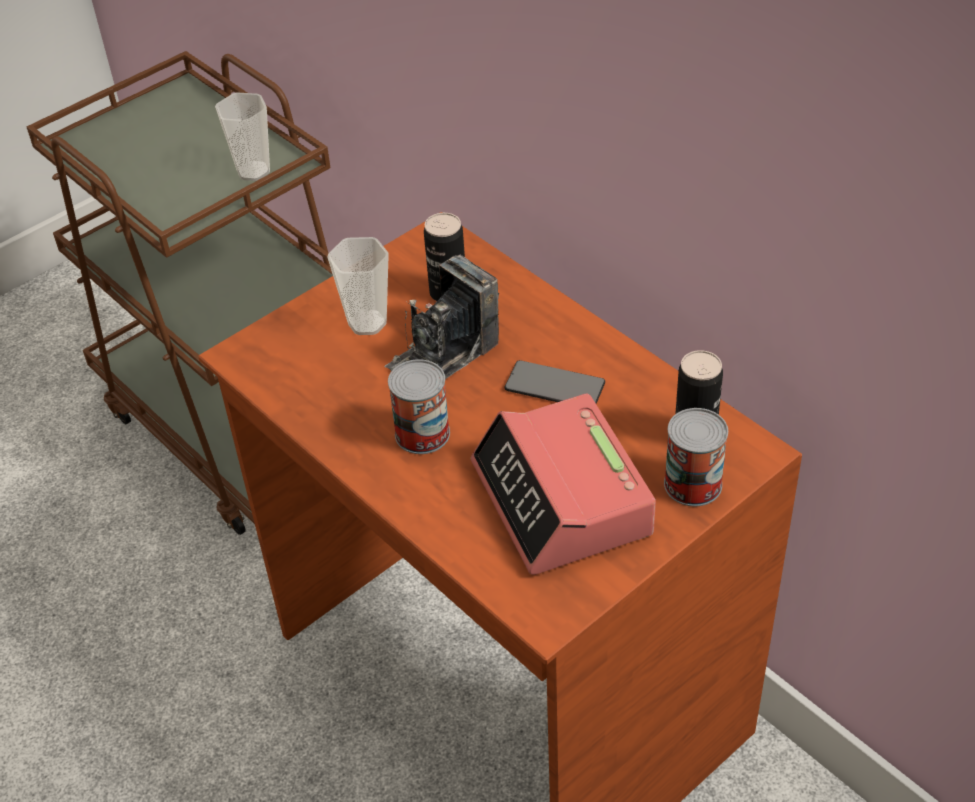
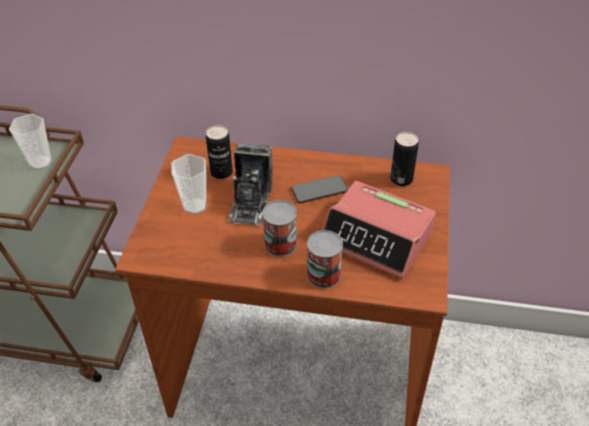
camera: 40 degrees left, 0 degrees up
can [664,408,728,506] -> can moved to [307,230,343,289]

